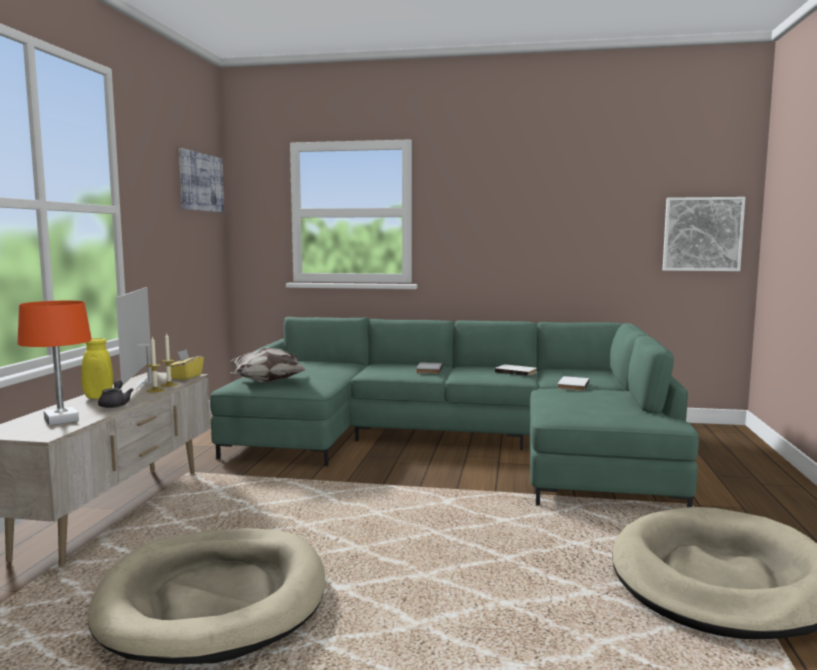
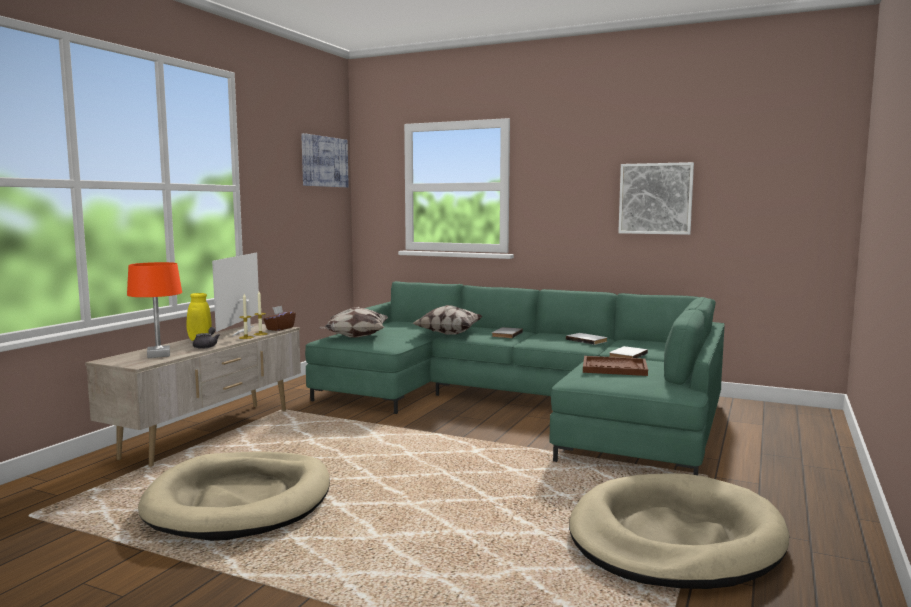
camera: 15 degrees right, 0 degrees up
yellow tissue box [170,349,204,380] -> brown tissue box [263,306,296,331]
picture [663,197,745,271] -> picture moved to [618,162,694,235]
none -> pillow [411,305,483,335]
none -> brown tray [583,356,648,376]

